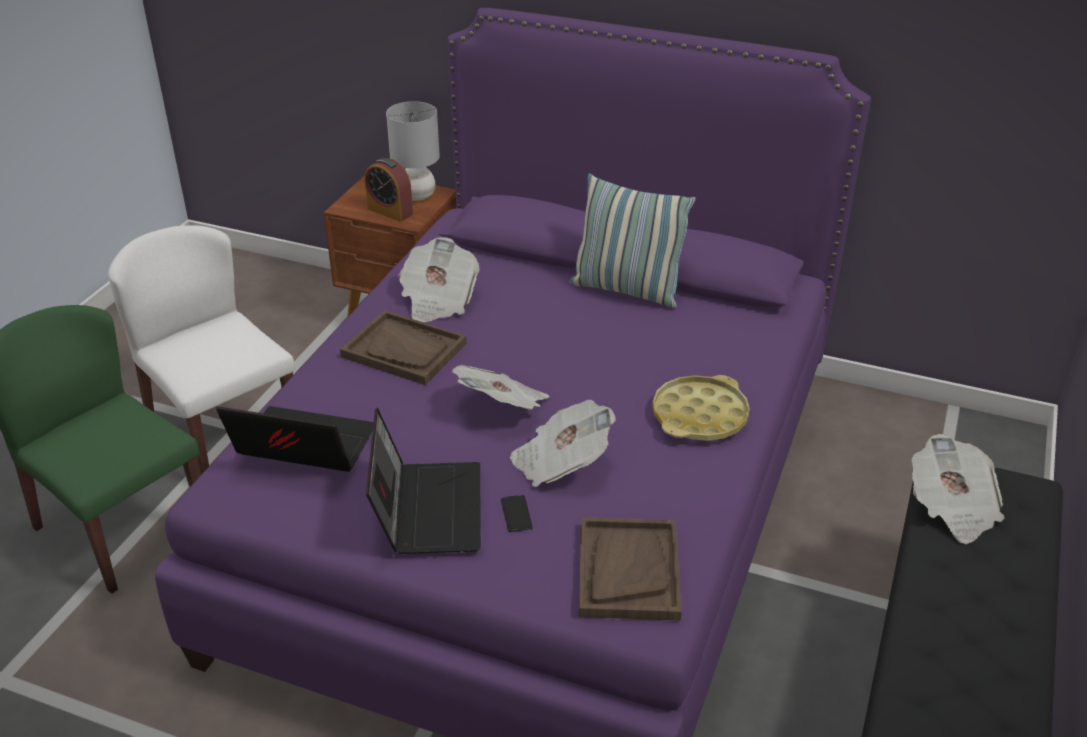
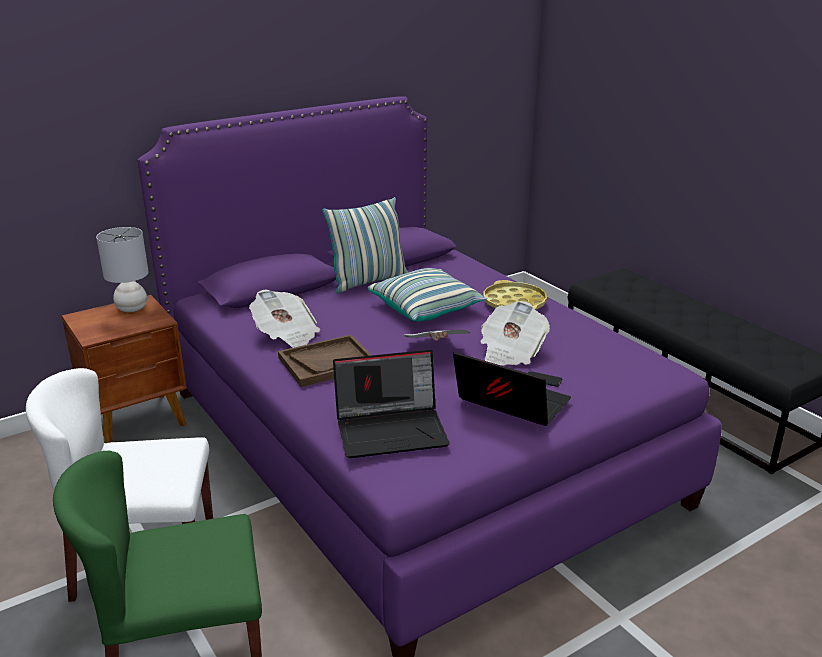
camera: 55 degrees left, 10 degrees down
laptop [216,406,374,472] -> laptop turned 150 degrees counterclockwise [333,350,450,458]
alarm clock [365,158,413,222] -> none
brown tray [578,517,682,620] -> none
newspaper [912,434,1005,544] -> none
none -> pillow [367,268,487,322]

